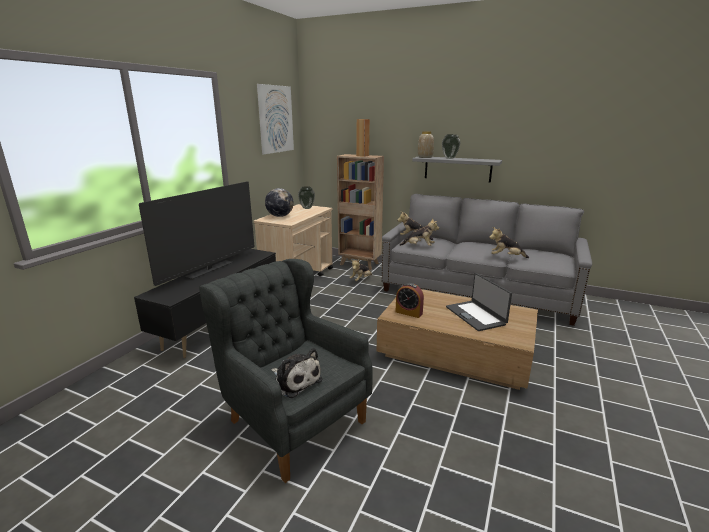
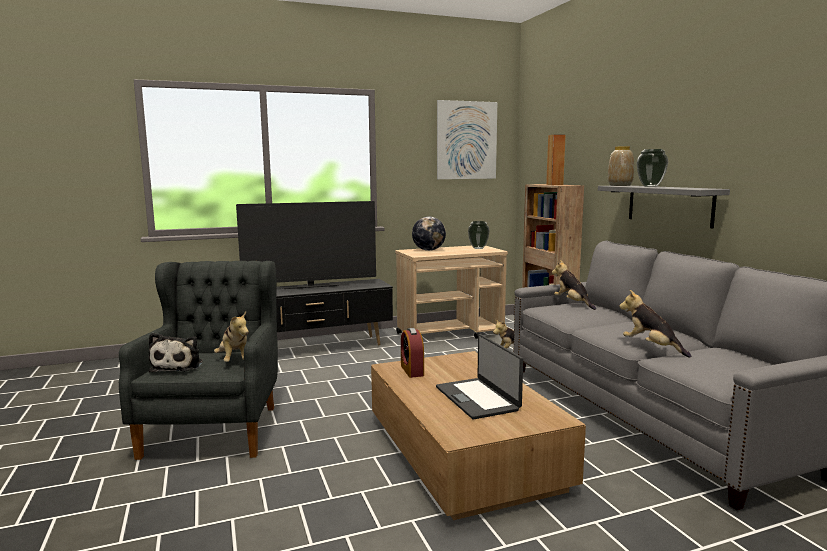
camera: 45 degrees right, 10 degrees down
plush toy [399,218,439,246] -> plush toy moved to [214,312,249,362]
laptop [446,273,512,331] -> laptop turned 45 degrees counterclockwise [436,334,523,419]

